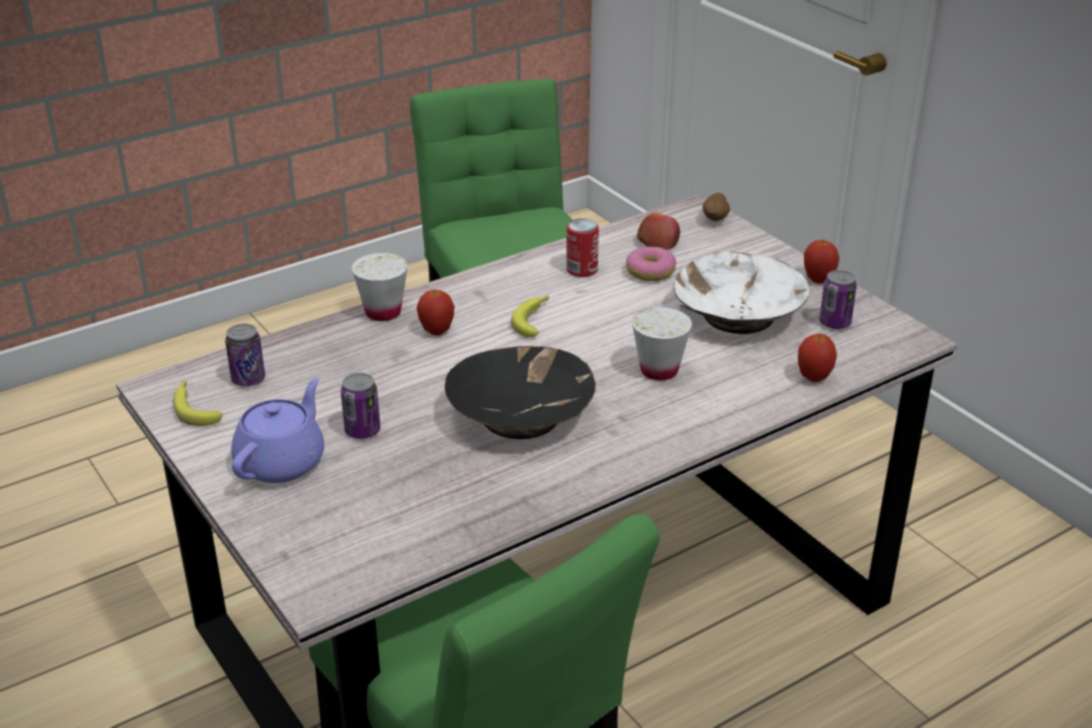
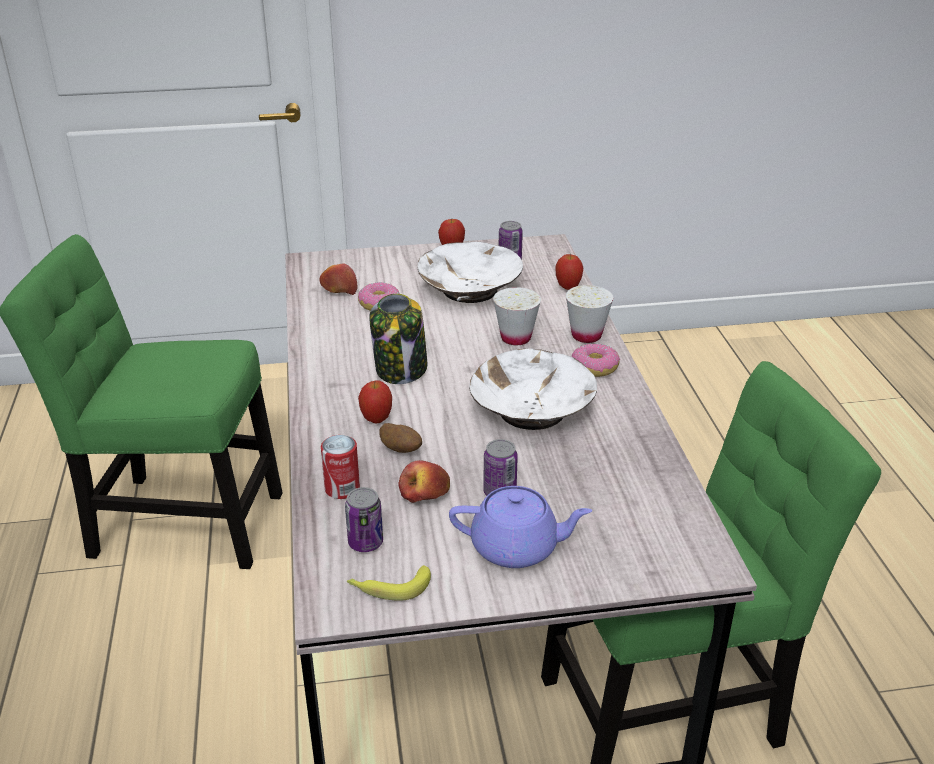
camera: 65 degrees left, 0 degrees up
purple teapot [231,378,324,483] -> purple teapot turned 135 degrees clockwise [449,486,592,568]
white cup [352,253,408,321] -> white cup moved to [566,285,613,343]
black bowl [445,346,595,439] -> white bowl [469,348,597,430]
banana [511,295,549,337] -> jar [369,294,428,384]
can [566,218,599,277] -> can moved to [321,435,360,499]
potato [703,193,730,221] -> potato moved to [379,423,422,453]
none -> apple [398,460,450,503]
none -> donut [572,344,620,377]

